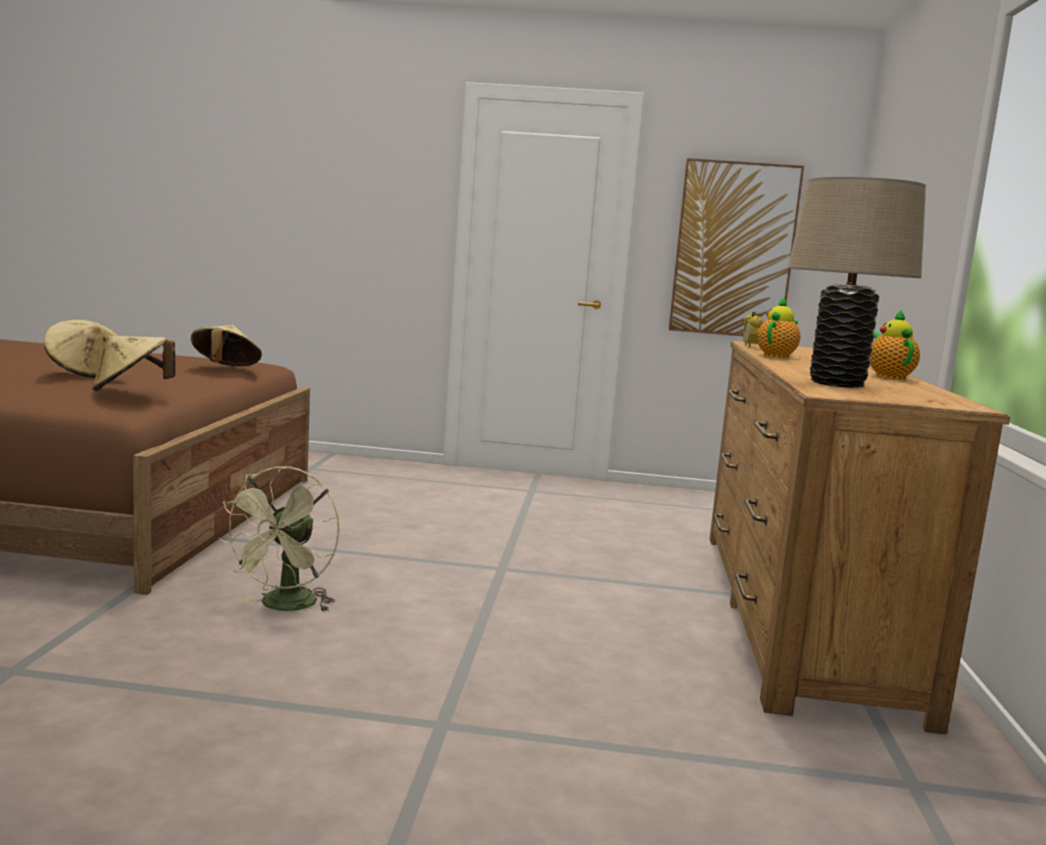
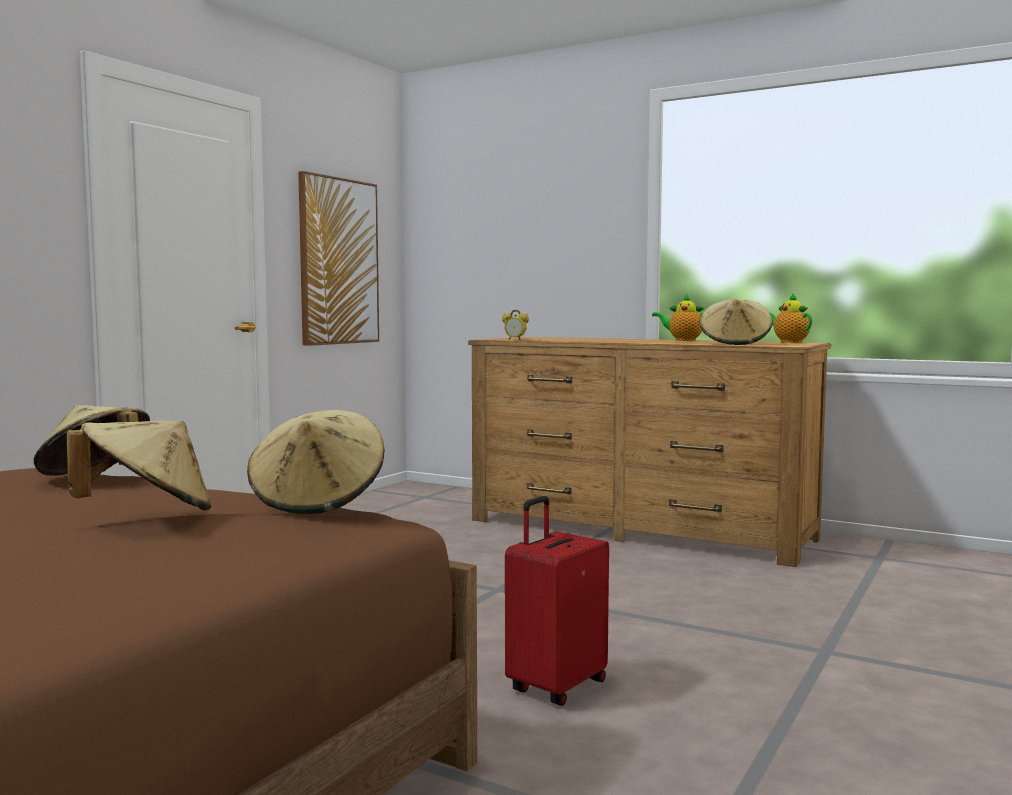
camera: 65 degrees left, 5 degrees down
green fan [218,466,339,612] -> red suitcase [505,496,609,706]
teapot [757,297,801,358] -> teapot moved to [769,293,812,343]
beige table lamp [788,177,926,388] -> beige hat [699,299,772,345]

